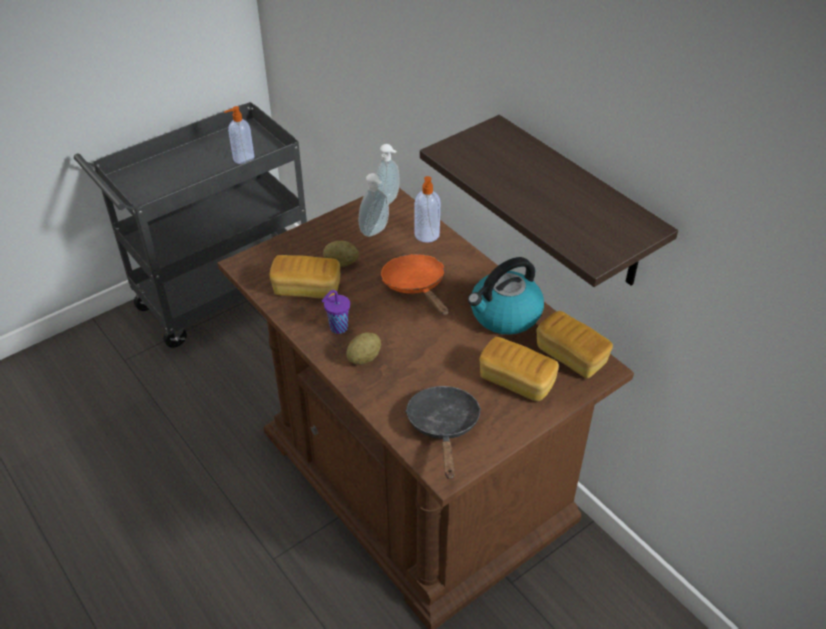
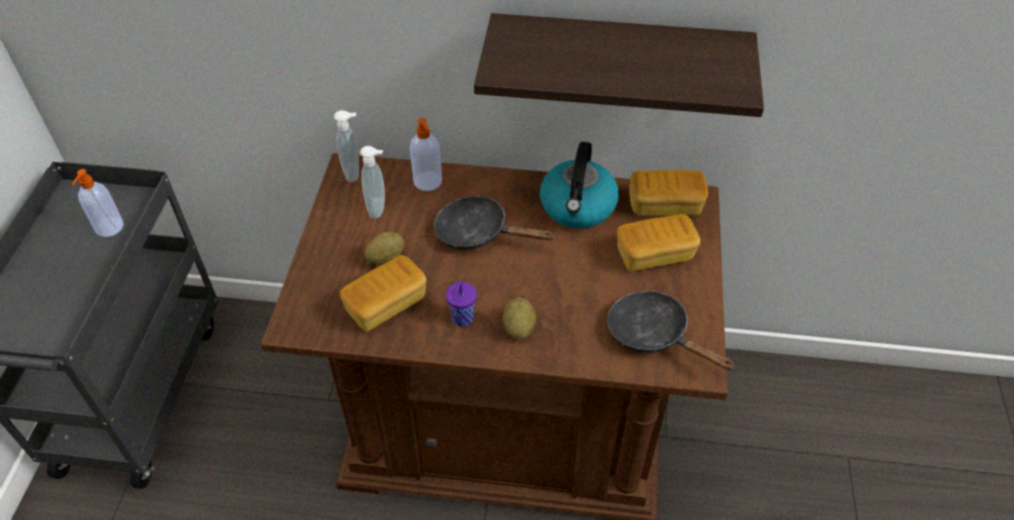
camera: 45 degrees left, 5 degrees up
orange frying pan [381,254,448,316] -> black frying pan [434,196,555,250]

